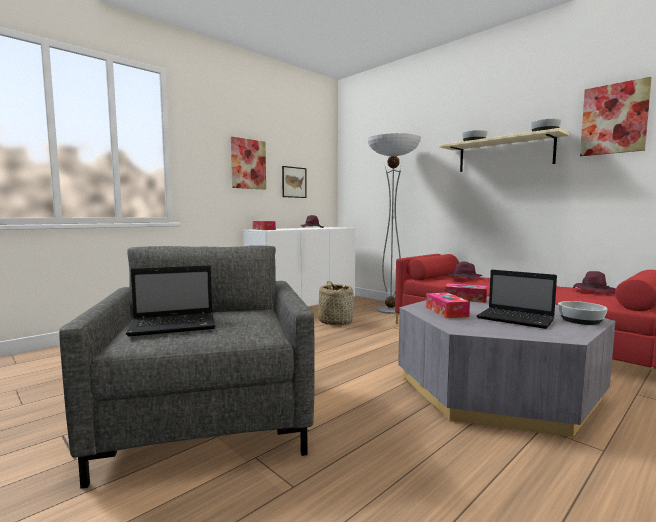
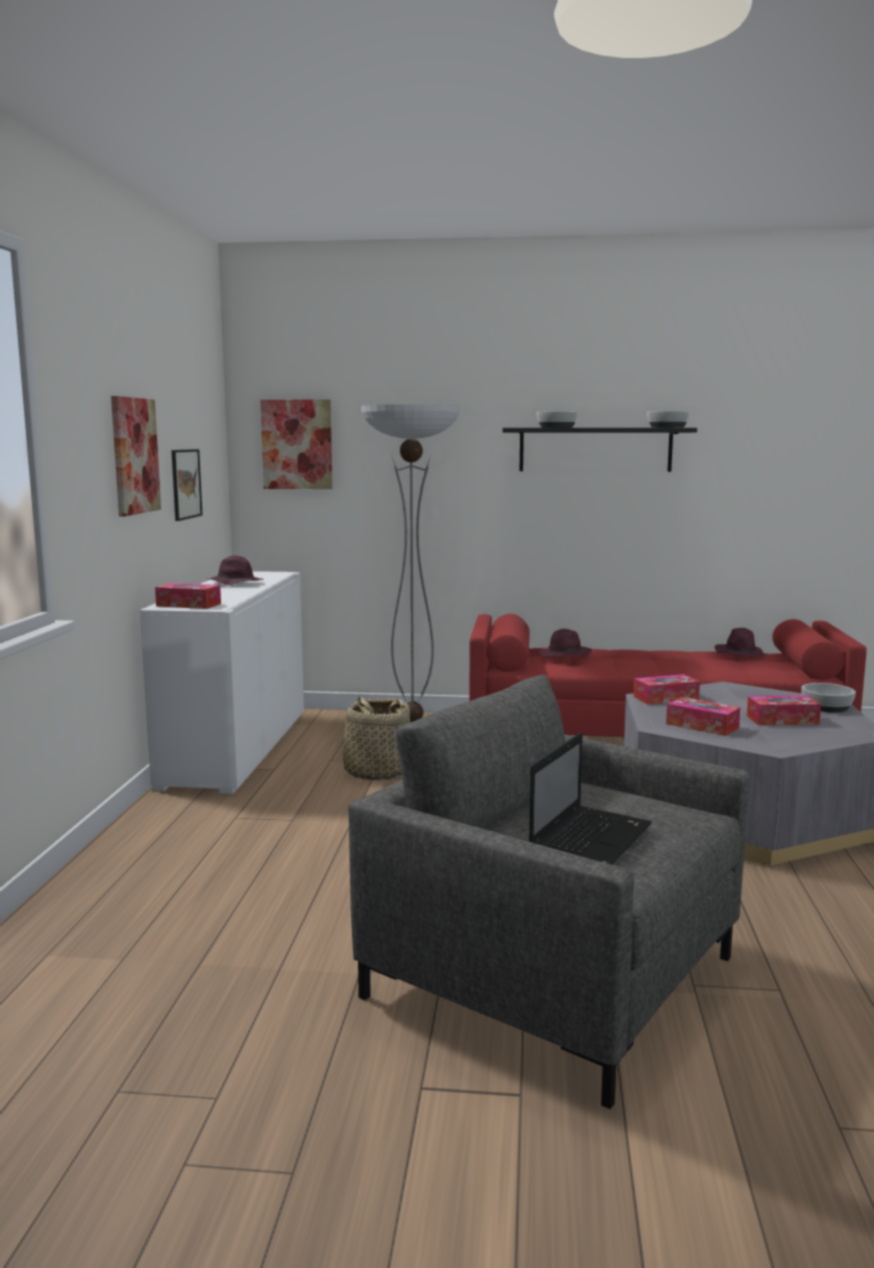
camera: 40 degrees left, 5 degrees up
beige shelf [439,128,570,172] -> black shelf [503,428,697,472]
laptop [477,270,557,329] -> tissue box [747,695,821,725]
picture [580,77,652,156] -> picture moved to [260,399,333,489]

